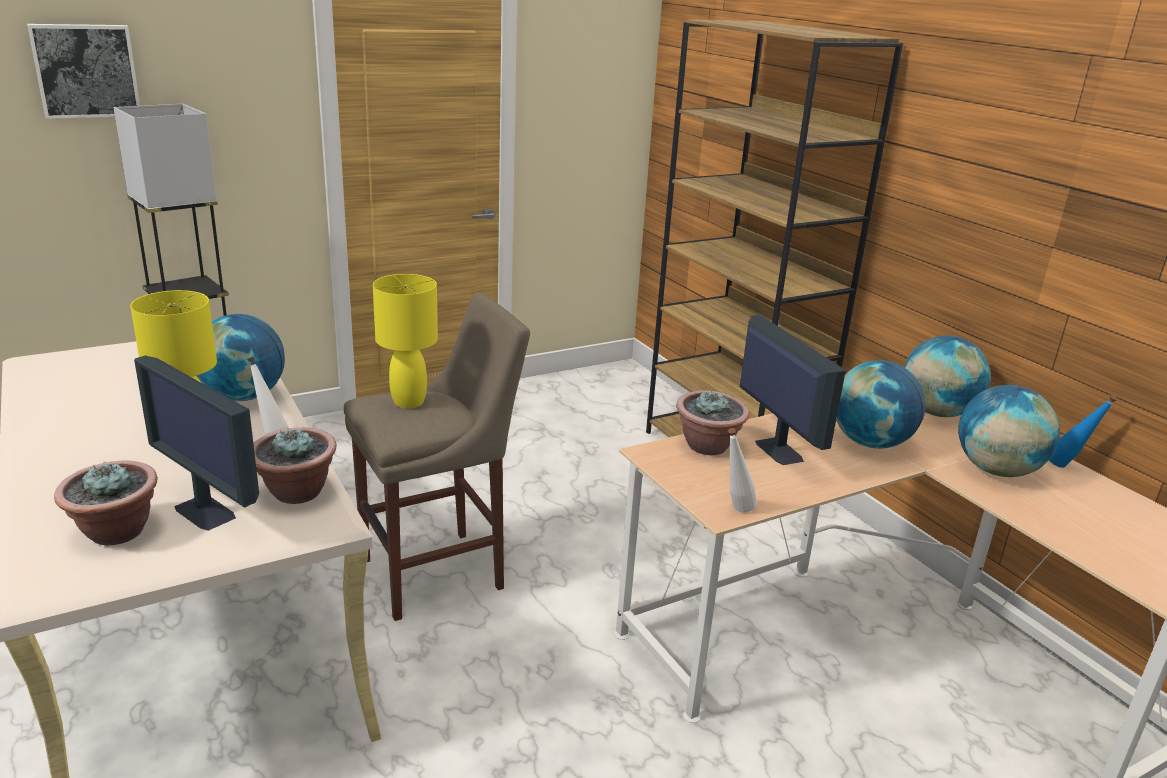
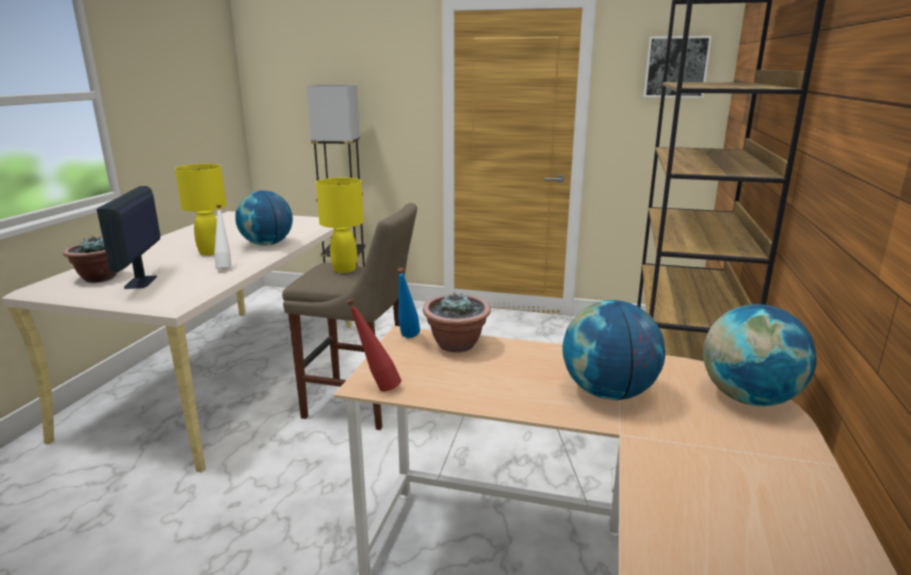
camera: 45 degrees right, 5 degrees down
picture [27,24,140,119] -> picture moved to [643,36,712,98]
potted plant [253,427,337,504] -> none
white bottle [728,428,757,513] -> red bottle [346,299,401,392]
monitor [740,315,846,465] -> none
globe [958,385,1060,477] -> none
blue bottle [1049,395,1117,468] -> blue bottle moved to [397,267,420,338]

